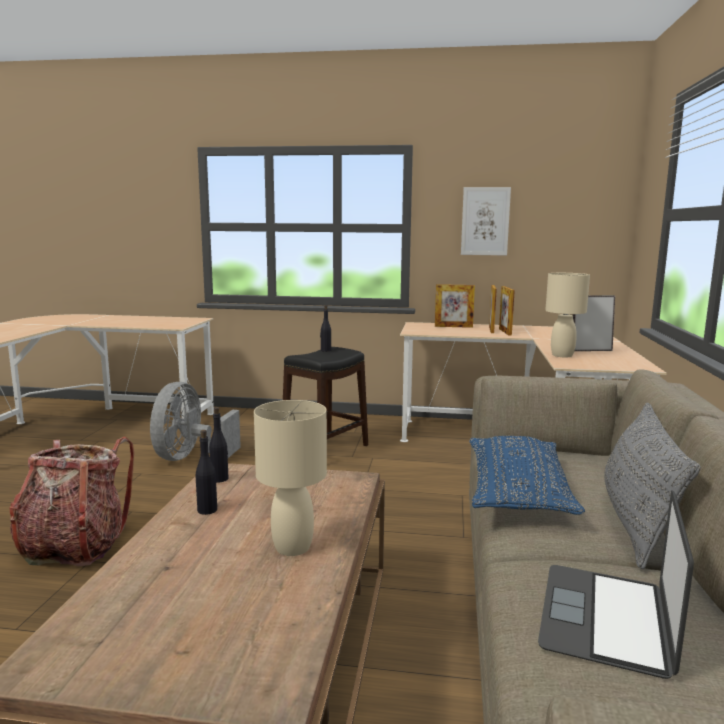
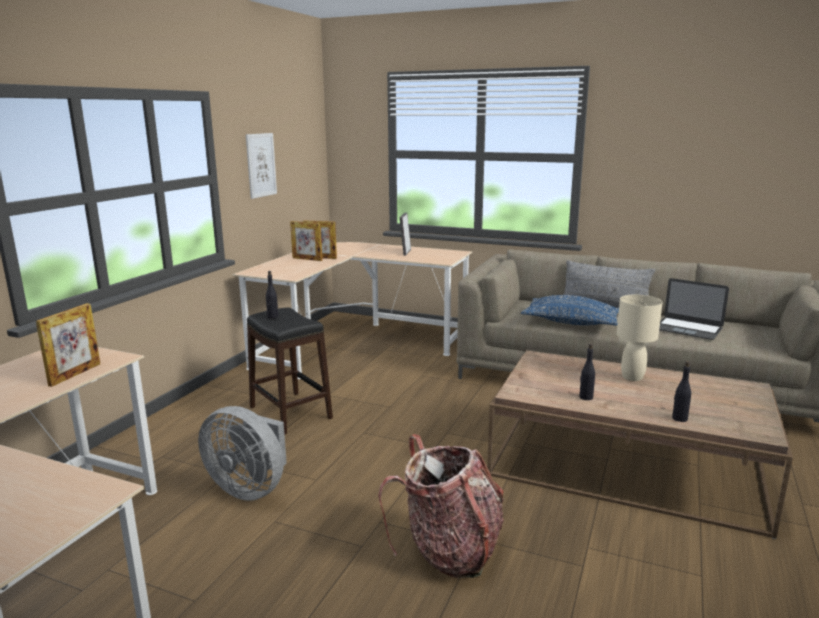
camera: 75 degrees left, 5 degrees up
black bottle [209,407,229,483] -> black bottle moved to [672,361,691,422]
picture frame [435,284,475,328] -> picture frame moved to [36,303,100,387]
beige table lamp [545,273,590,358] -> none

